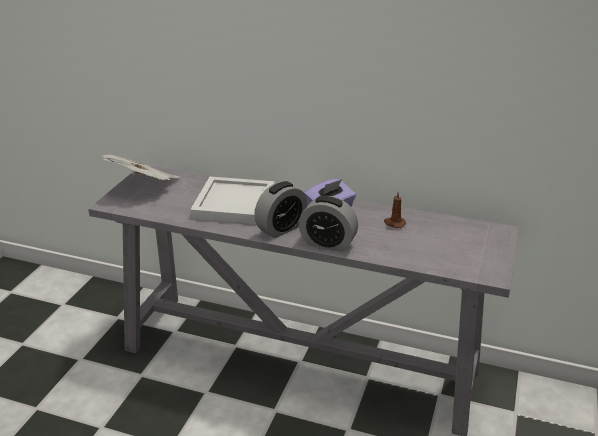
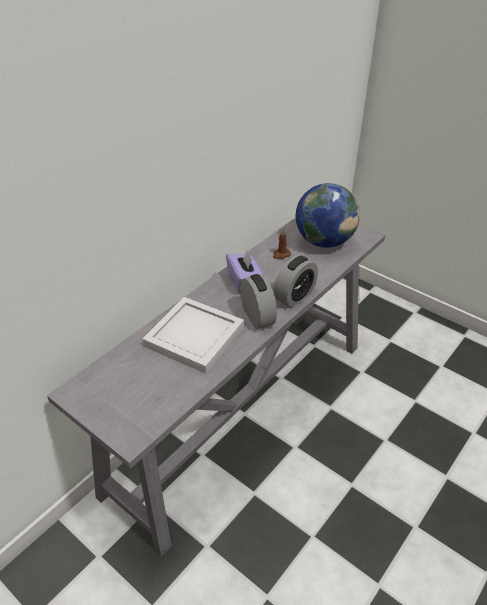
camera: 70 degrees left, 10 degrees up
newspaper [102,155,180,180] -> none
none -> globe [296,183,360,248]

